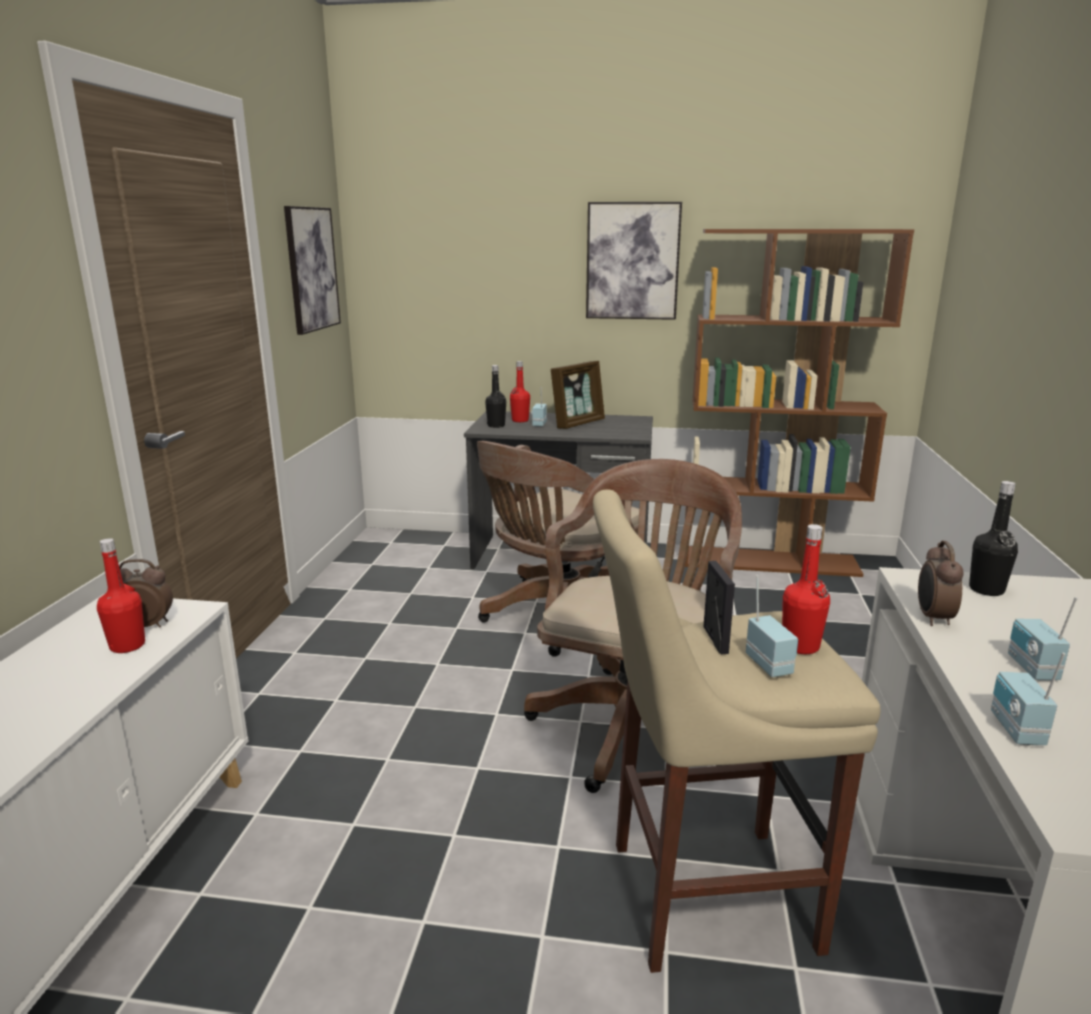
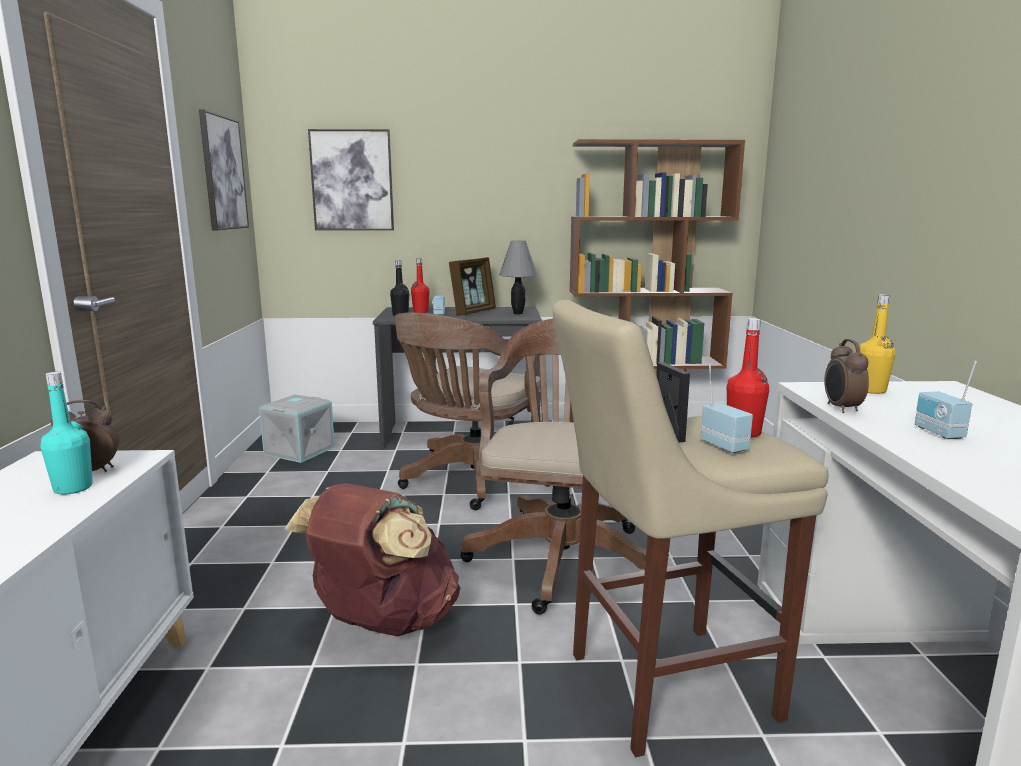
camera: 10 degrees left, 5 degrees down
red bottle [97,538,145,653] -> turquoise bottle [40,372,93,495]
picture [586,202,682,320] -> picture moved to [308,129,394,230]
black bottle [969,481,1018,596] -> yellow bottle [860,294,896,394]
radio [991,653,1065,745] -> none
none -> grey storage box [259,394,335,463]
none -> brown backpack [284,483,460,636]
none -> grey table lamp [499,240,537,314]

